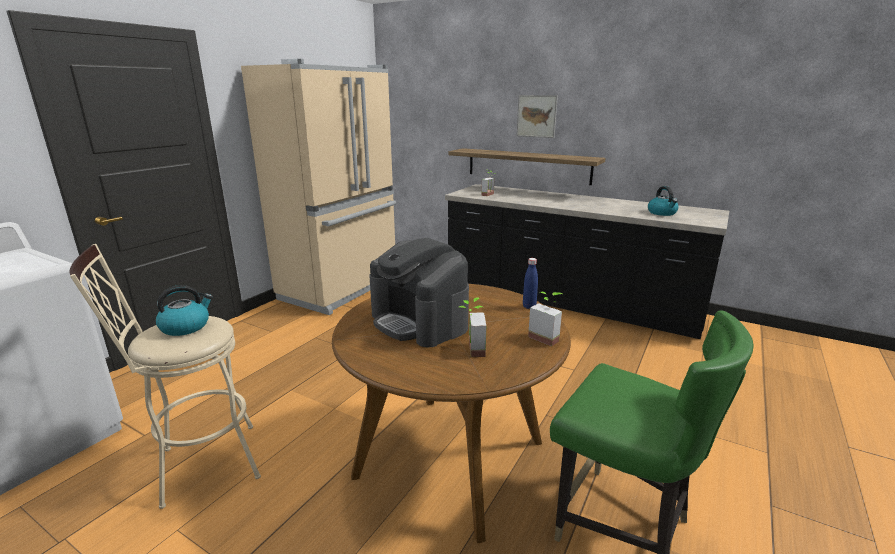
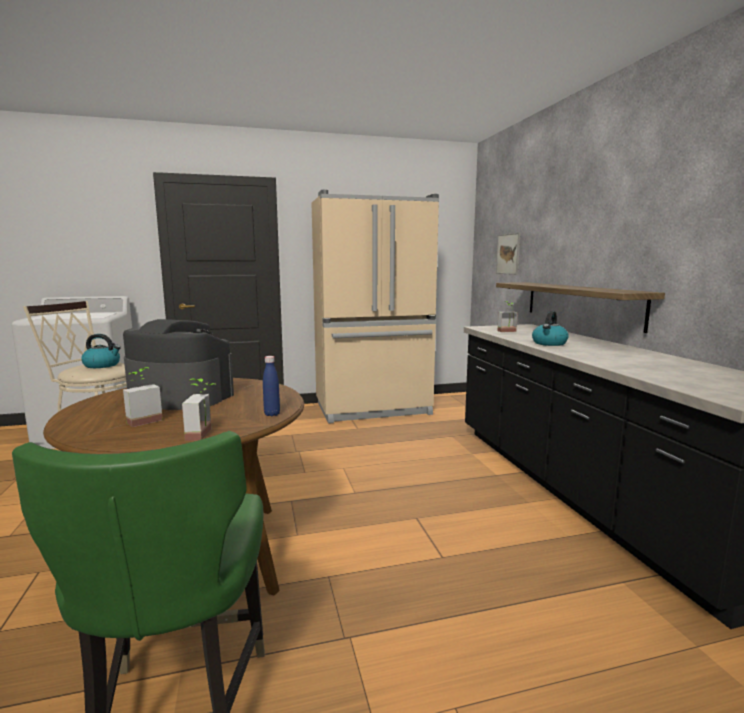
camera: 45 degrees right, 10 degrees down
coffee machine [369,238,469,348] -> coffee machine turned 105 degrees clockwise [123,319,234,410]
picture [517,95,558,138] -> picture moved to [496,233,521,275]
kettle [648,186,679,216] -> kettle moved to [532,311,569,346]

